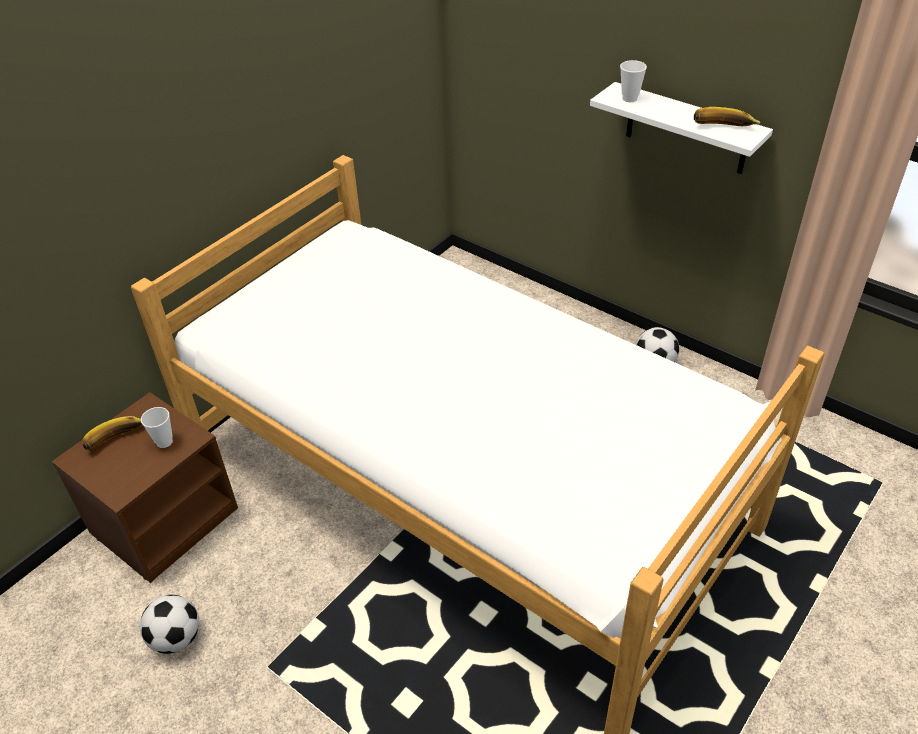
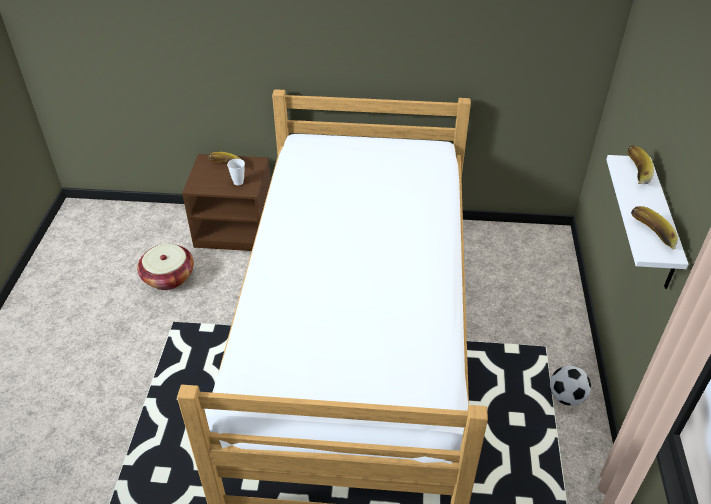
camera: 55 degrees right, 0 degrees up
football [140,595,199,654] -> basket [137,244,194,290]
cup [620,60,647,102] -> banana [627,146,654,184]

